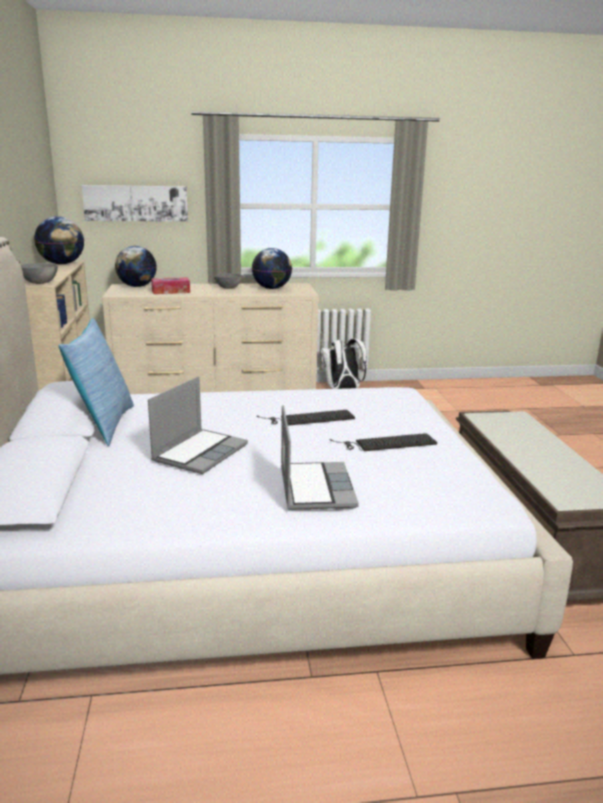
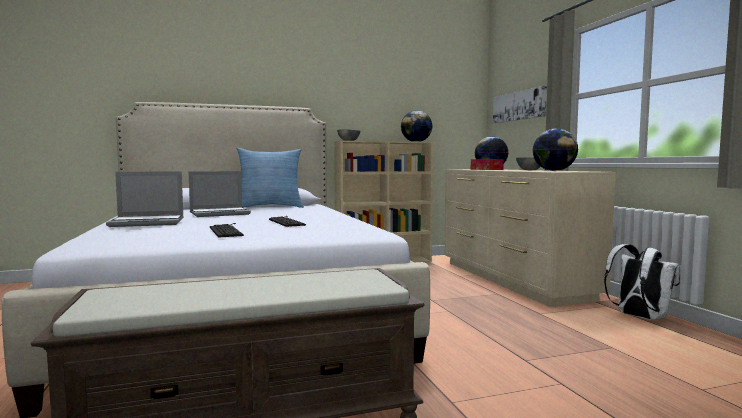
camera: 80 degrees right, 15 degrees down
laptop [148,376,248,474] -> laptop turned 45 degrees counterclockwise [189,171,251,217]

